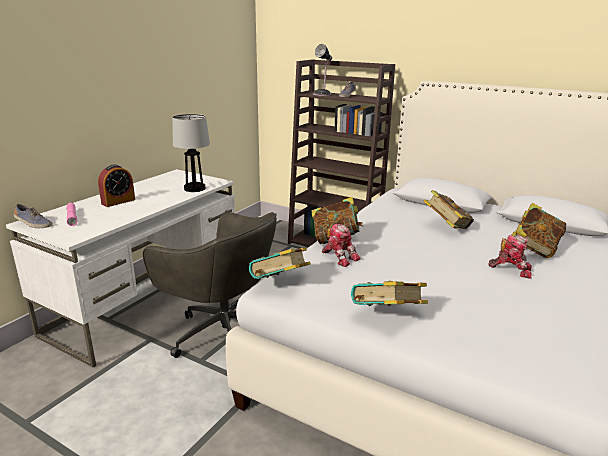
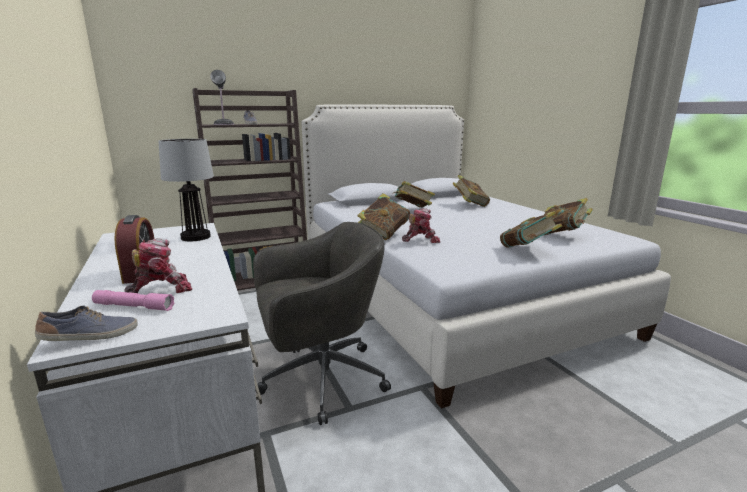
camera: 55 degrees left, 5 degrees down
book [249,247,311,279] -> book moved to [544,198,593,235]
toy robot [488,235,532,279] -> toy robot moved to [124,238,192,293]

